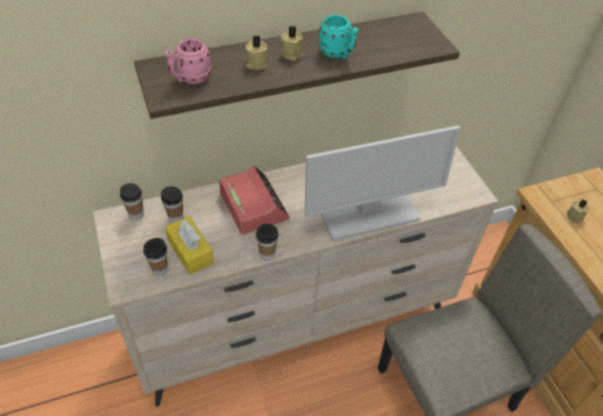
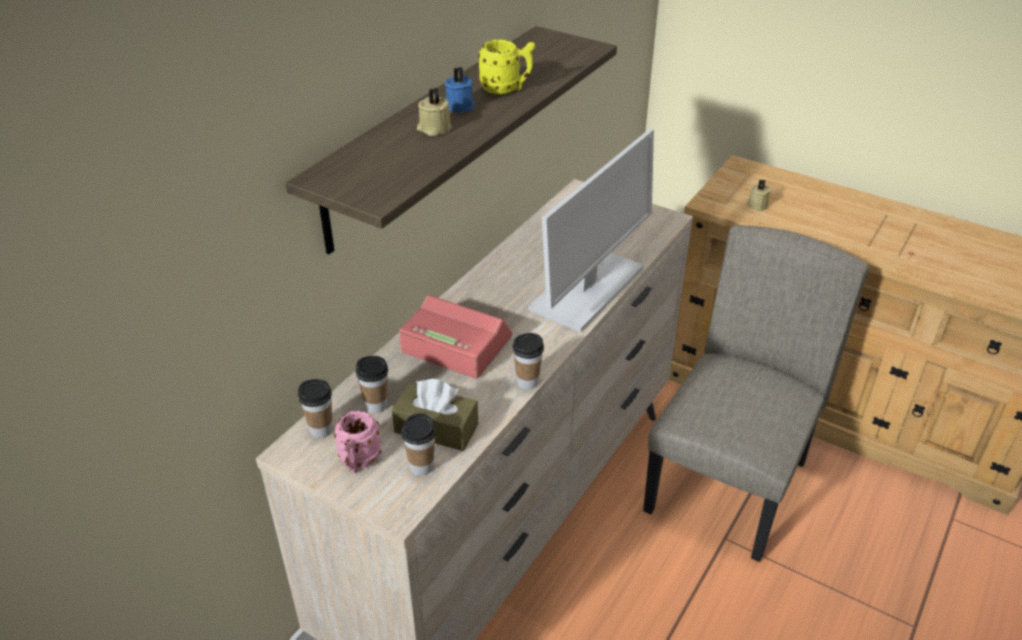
camera: 35 degrees left, 10 degrees down
pink mug [165,38,211,84] -> pink mug moved to [334,411,382,473]
yellow tissue box [165,216,214,275] -> brown tissue box [392,379,478,451]
beige candle [280,26,303,61] -> blue candle [444,67,475,113]
turquoise mug [319,15,358,59] -> yellow mug [478,40,535,94]

